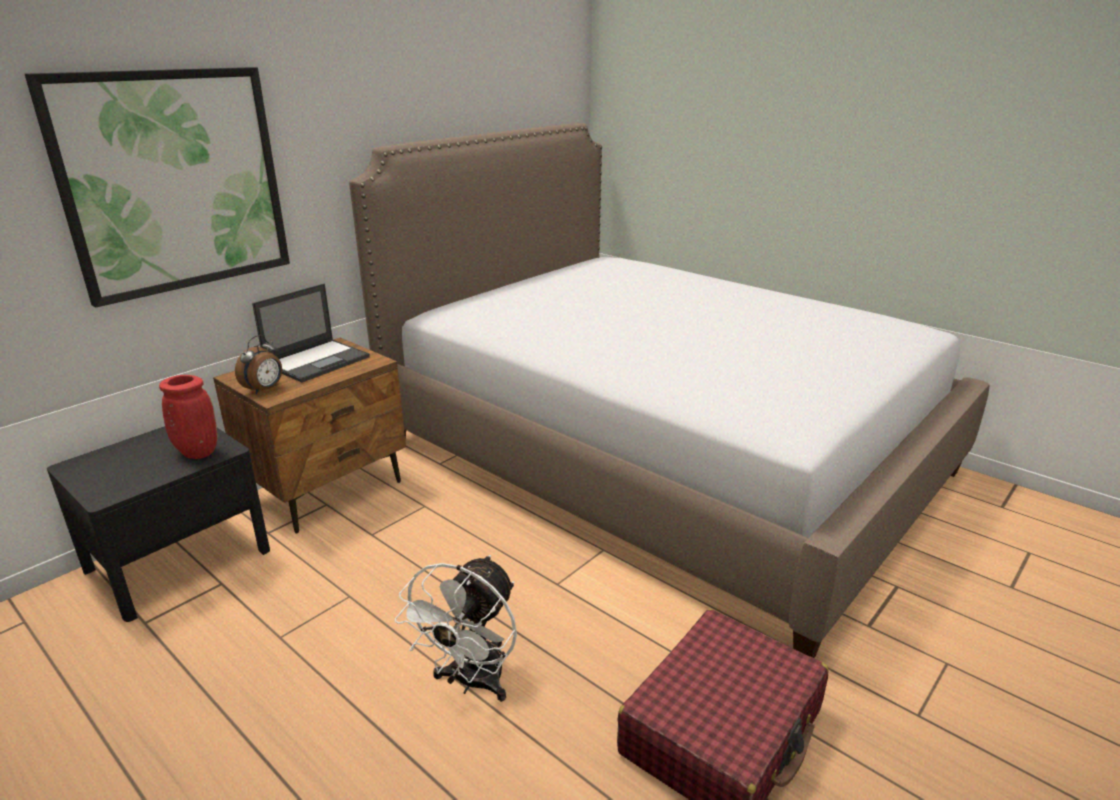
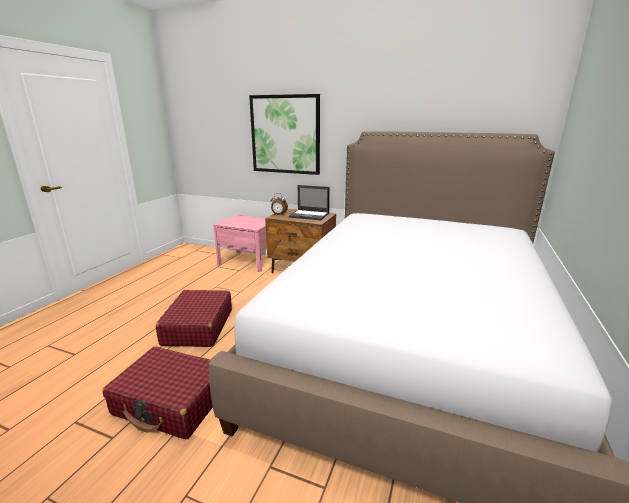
camera: 70 degrees right, 5 degrees down
black nightstand [47,426,270,622] -> pink nightstand [213,215,267,272]
red vase [159,375,218,459] -> none
white fan [395,555,517,702] -> red suitcase [156,290,232,347]

